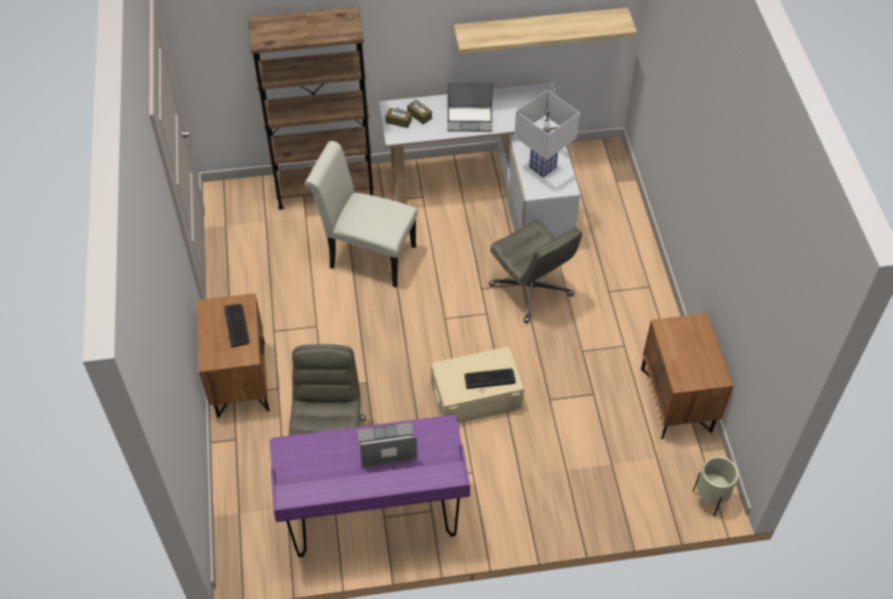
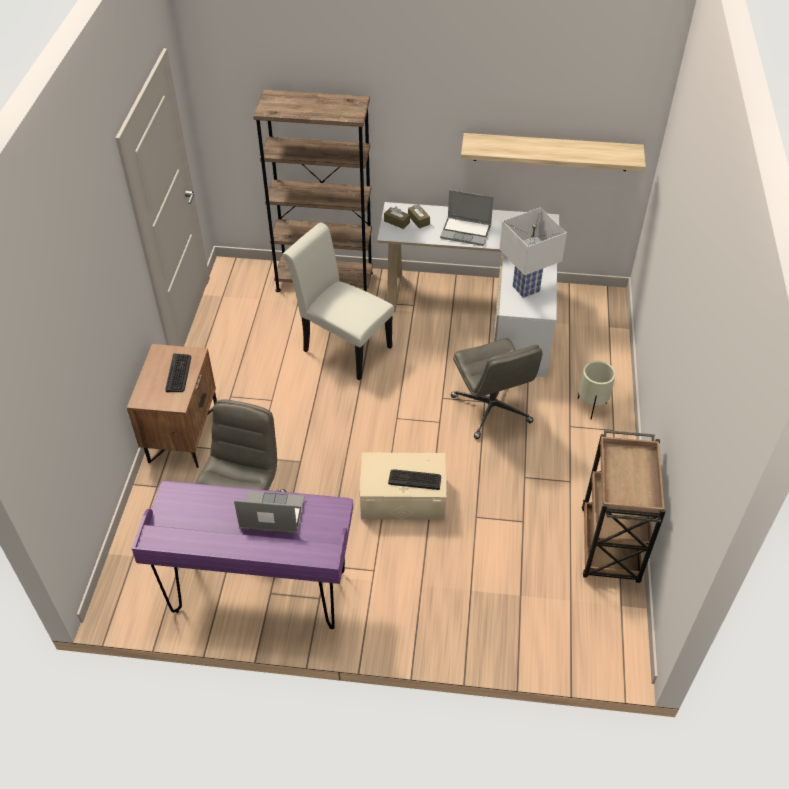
camera: 15 degrees right, 5 degrees down
brown nightstand [641,313,733,439] -> brown cart [582,430,666,583]
beige planter [693,456,739,516] -> beige planter moved to [578,361,616,420]

